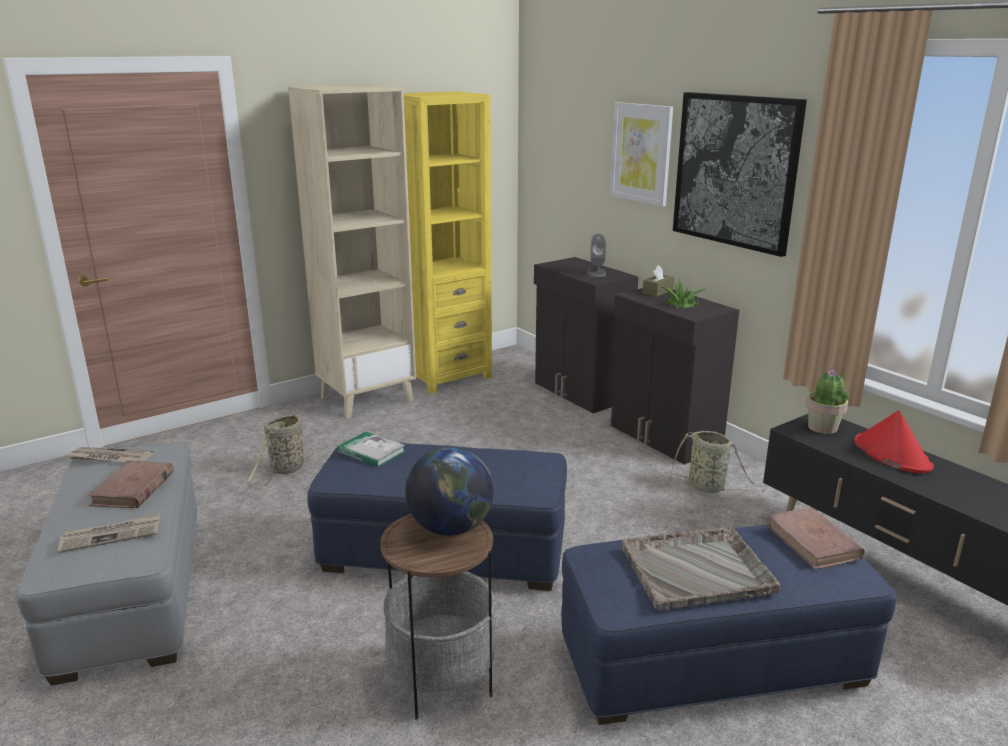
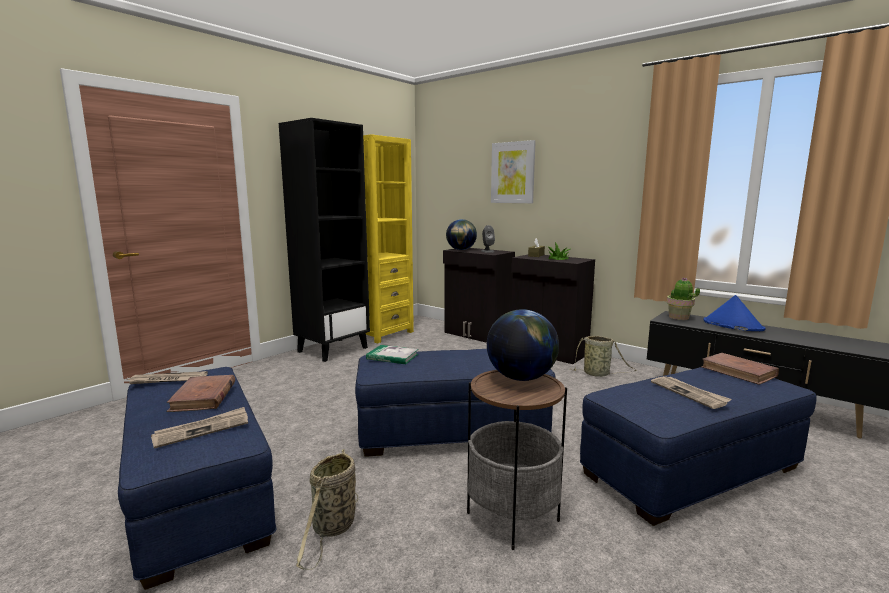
camera: 15 degrees left, 10 degrees down
grey ottoman [16,442,198,686] -> blue ottoman [118,367,277,590]
basket [247,413,314,488] -> basket moved to [296,449,358,570]
beige bookcase [288,85,416,419] -> black bookcase [279,118,370,362]
grey tray [621,527,780,610] -> newspaper [651,376,732,409]
picture [673,92,807,257] -> none
red hat [854,410,934,473] -> blue hat [703,295,766,331]
none -> globe [446,219,477,250]

